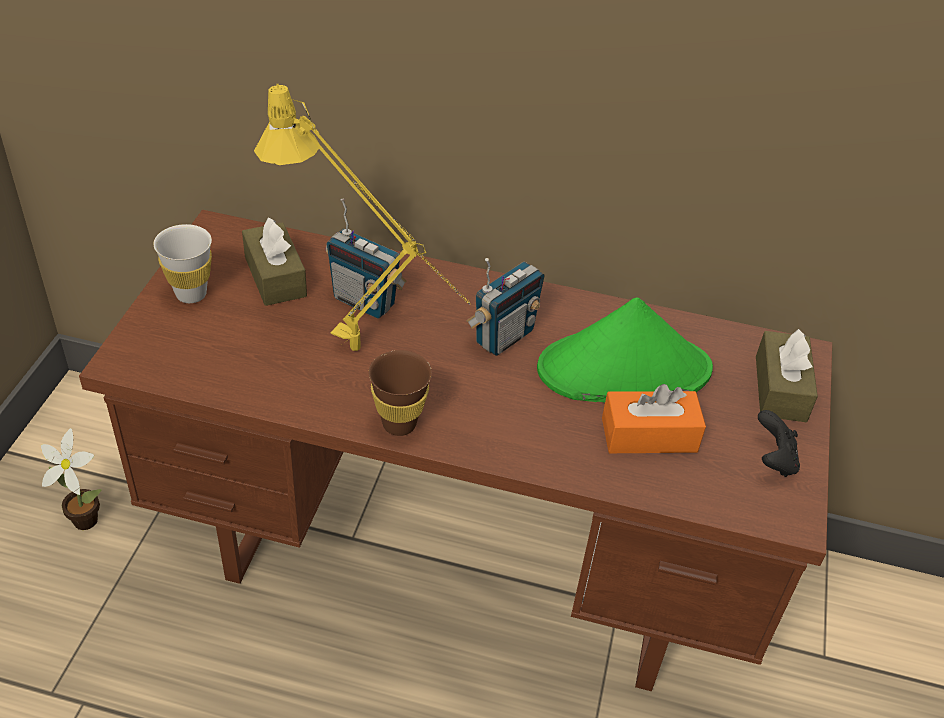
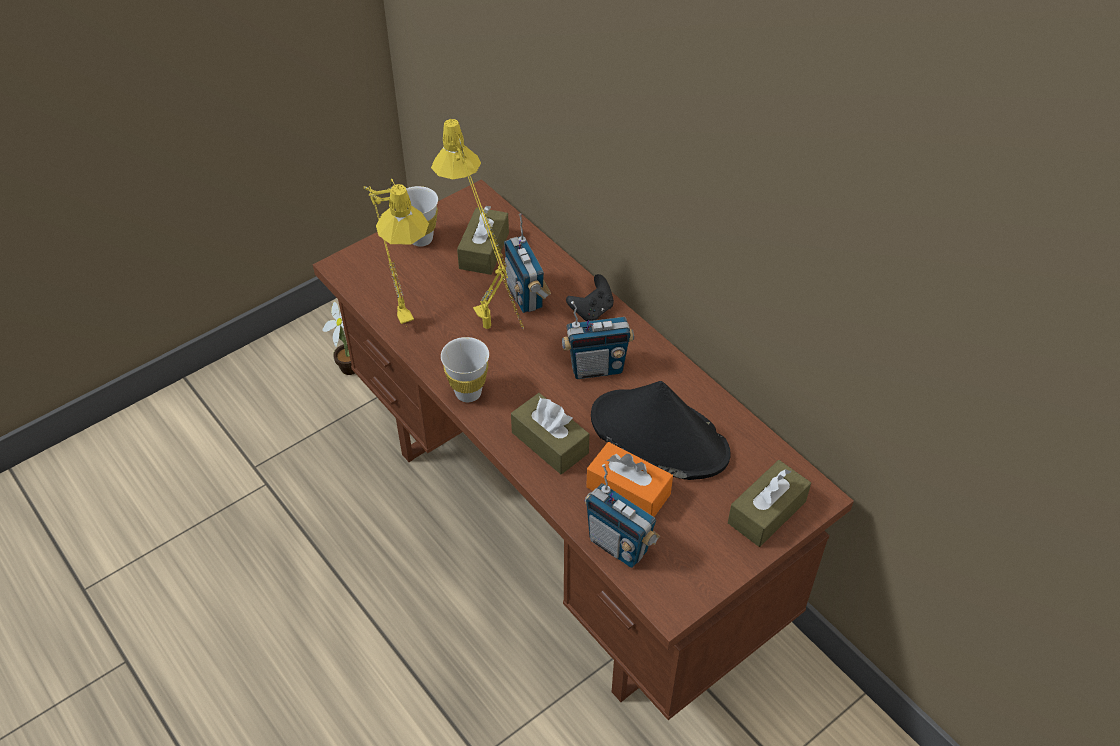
camera: 40 degrees right, 5 degrees up
brown cup [368,350,432,436] -> white cup [441,337,489,402]
green hat [537,297,713,403] -> black hat [591,381,730,480]
black game controller [758,410,800,477] -> black game controller moved to [566,274,614,321]
none -> yellow table lamp [363,179,429,327]
none -> brown tissue box [511,393,589,474]
none -> radio [585,464,660,568]

